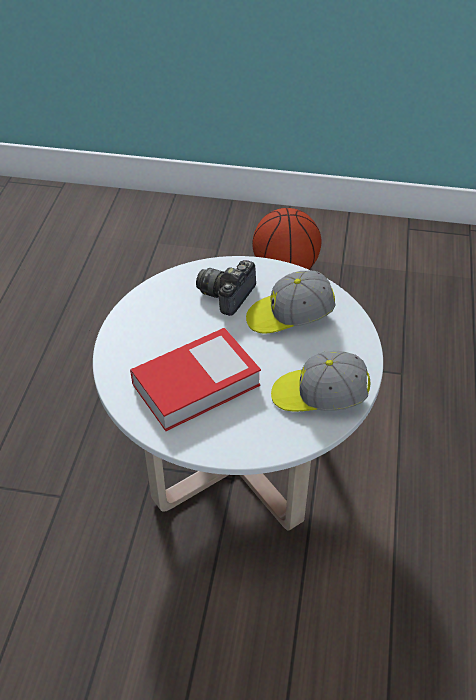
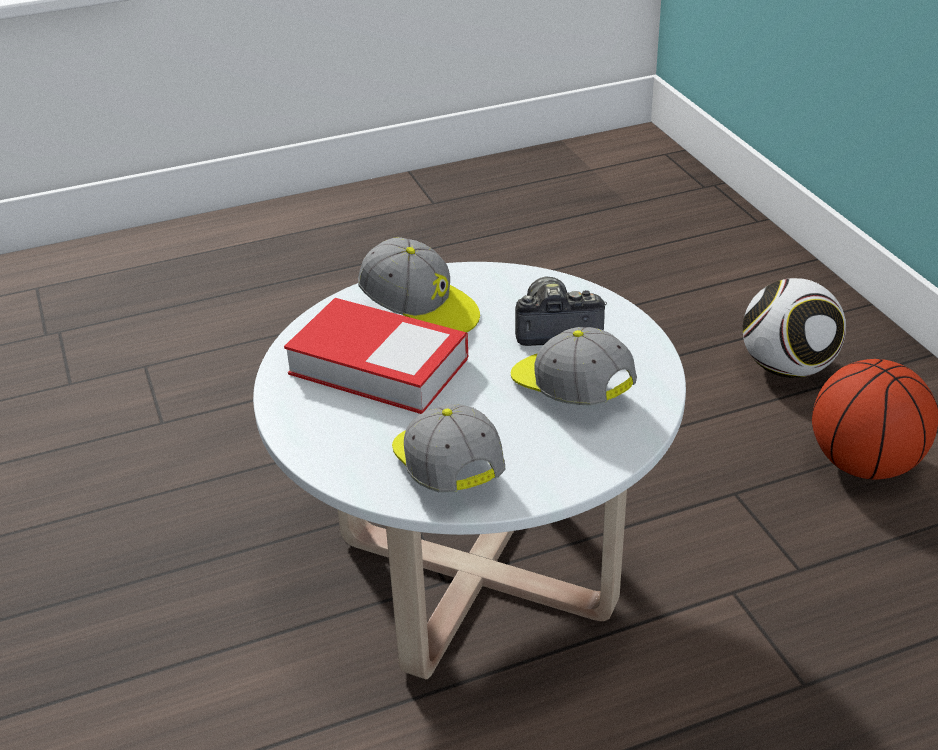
camera: 60 degrees right, 10 degrees down
none -> cap [358,237,480,333]
none -> football [743,278,846,378]

